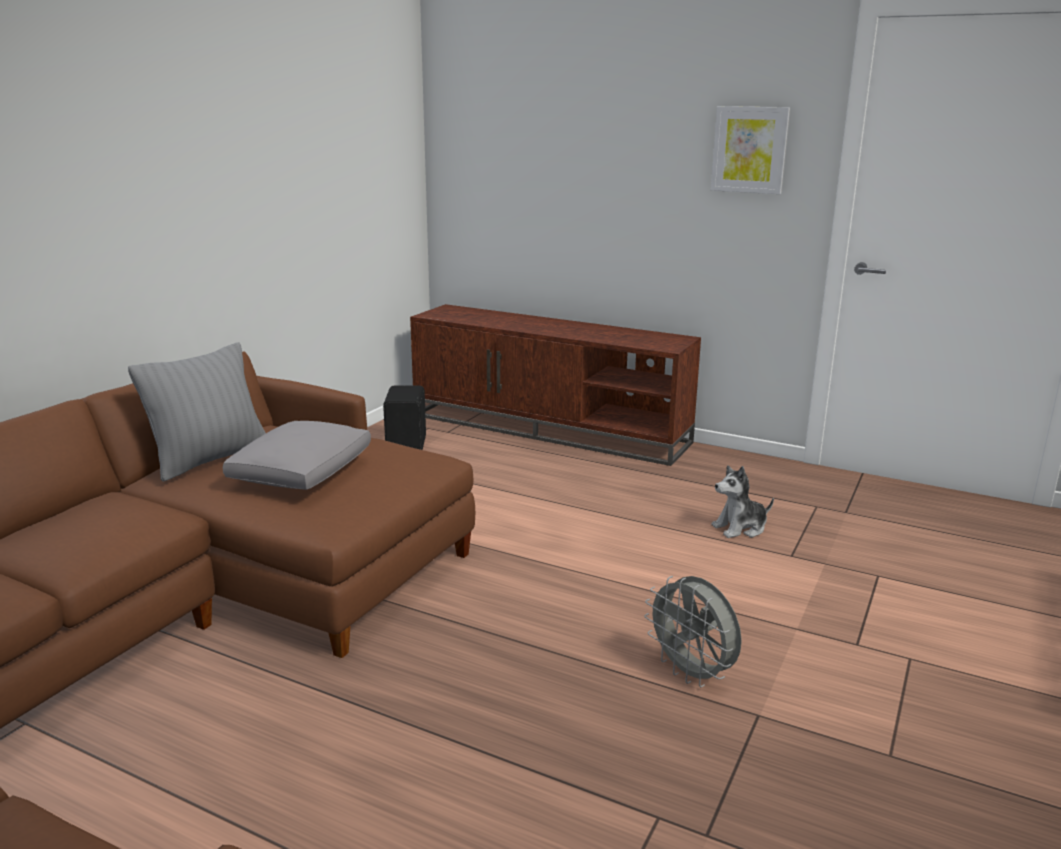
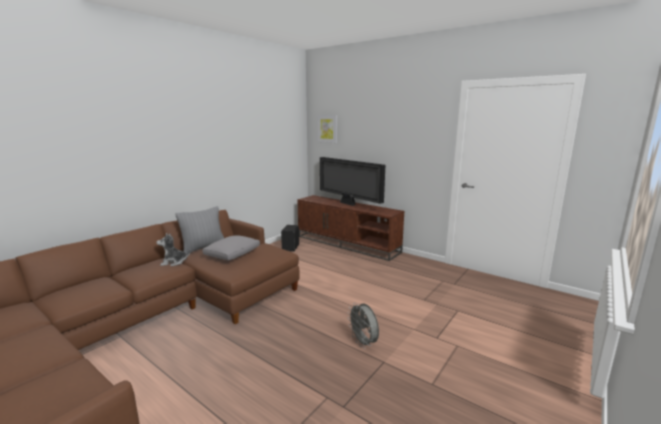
camera: 10 degrees right, 5 degrees down
picture [711,106,790,194] -> picture moved to [318,115,337,143]
plush toy [711,465,774,538] -> plush toy moved to [156,233,190,266]
none -> television [320,157,385,206]

